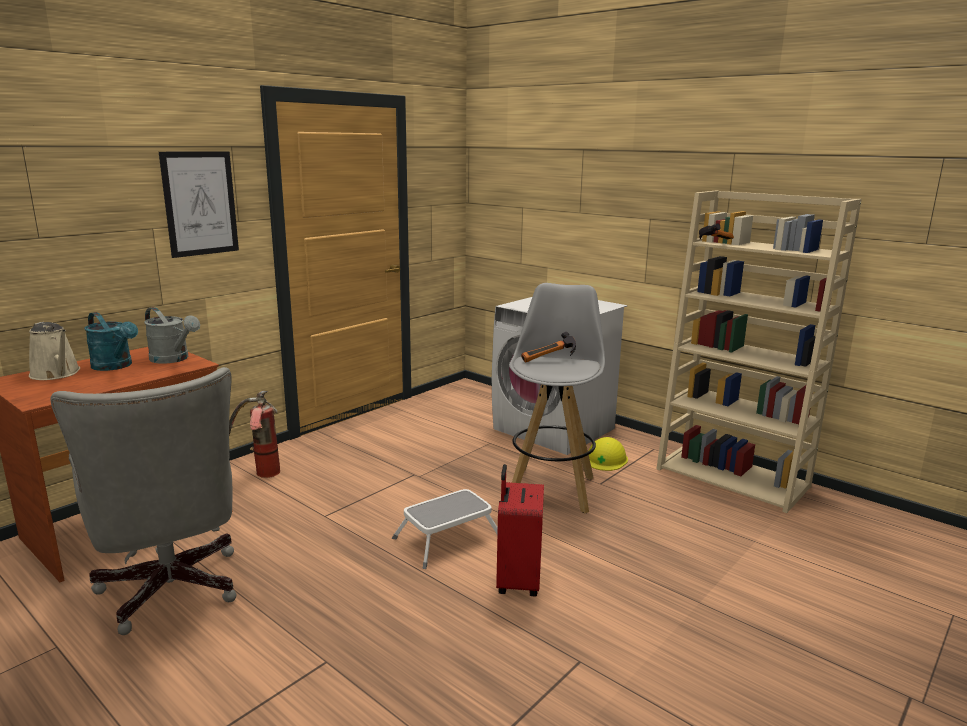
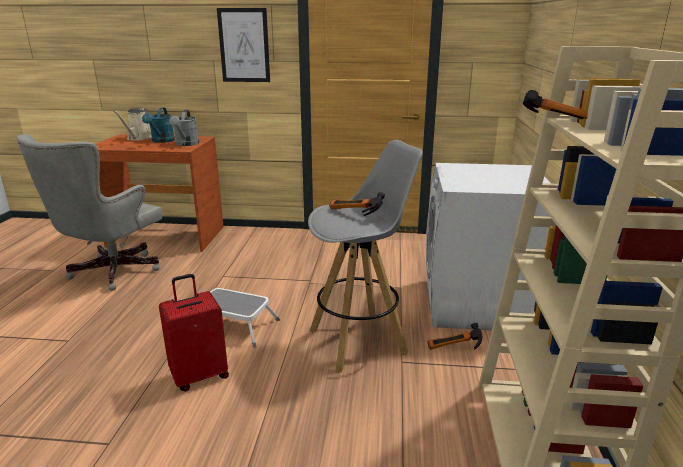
camera: 55 degrees right, 5 degrees up
fire extinguisher [229,391,280,478] -> none
yellow hard hat [589,437,628,471] -> hammer [427,323,482,350]

